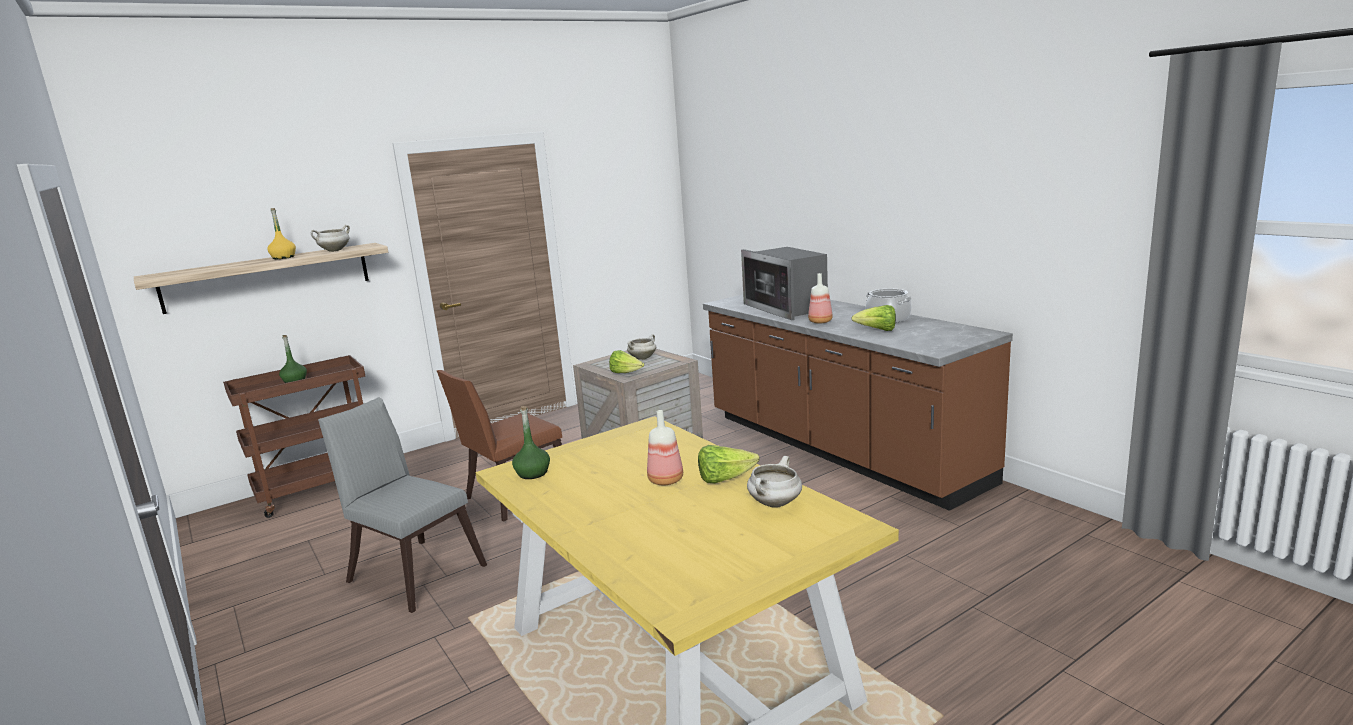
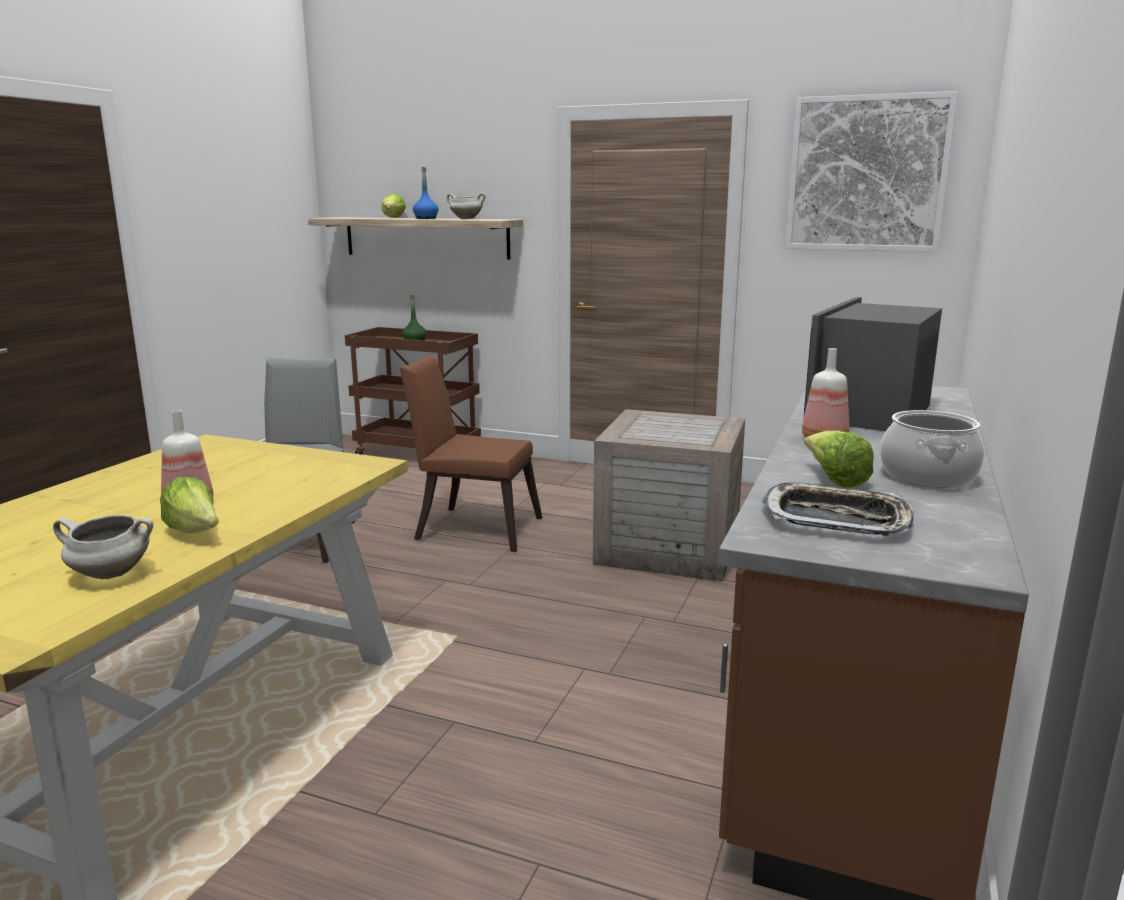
camera: 55 degrees right, 0 degrees up
yellow bottle [267,208,296,259] -> blue bottle [413,167,439,219]
green bottle [512,406,550,479] -> none
lettuce [609,350,644,373] -> lettuce moved to [382,193,406,218]
white cooking pot [627,334,656,360] -> none
none -> tray [761,483,914,536]
none -> picture [785,91,958,252]

